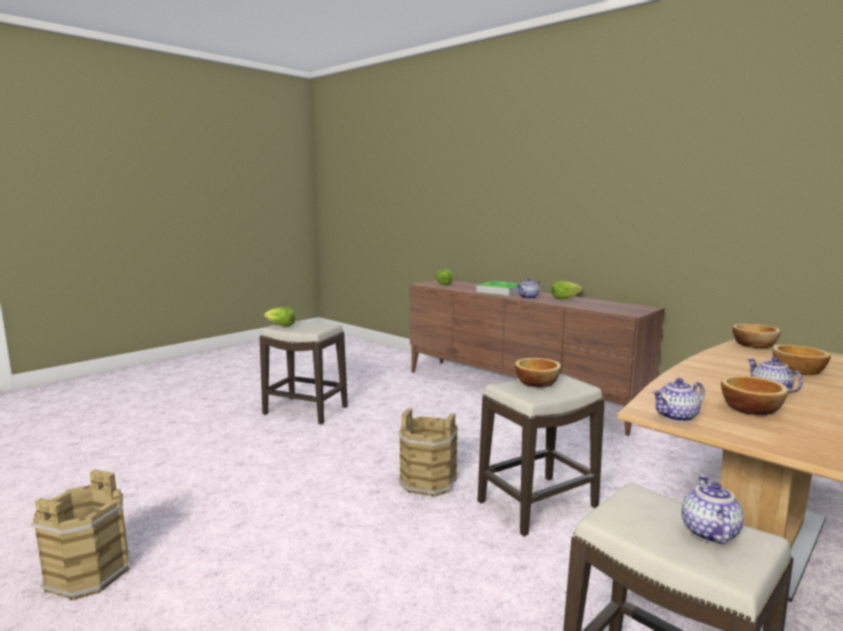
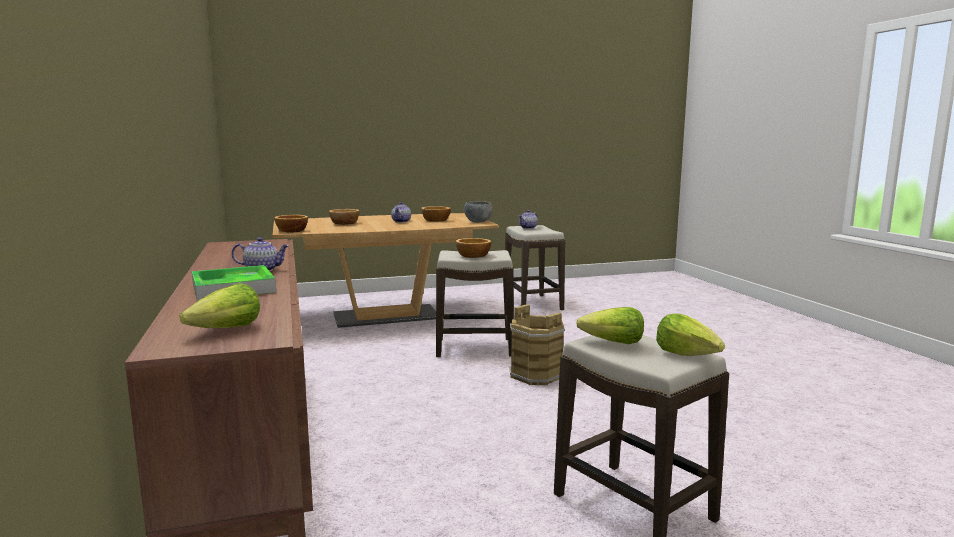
camera: 150 degrees left, 0 degrees up
brown bucket [31,470,130,601] -> none
lettuce [551,281,582,299] -> lettuce moved to [576,307,644,344]
teapot [652,378,705,422] -> grey bowl [464,201,493,223]

